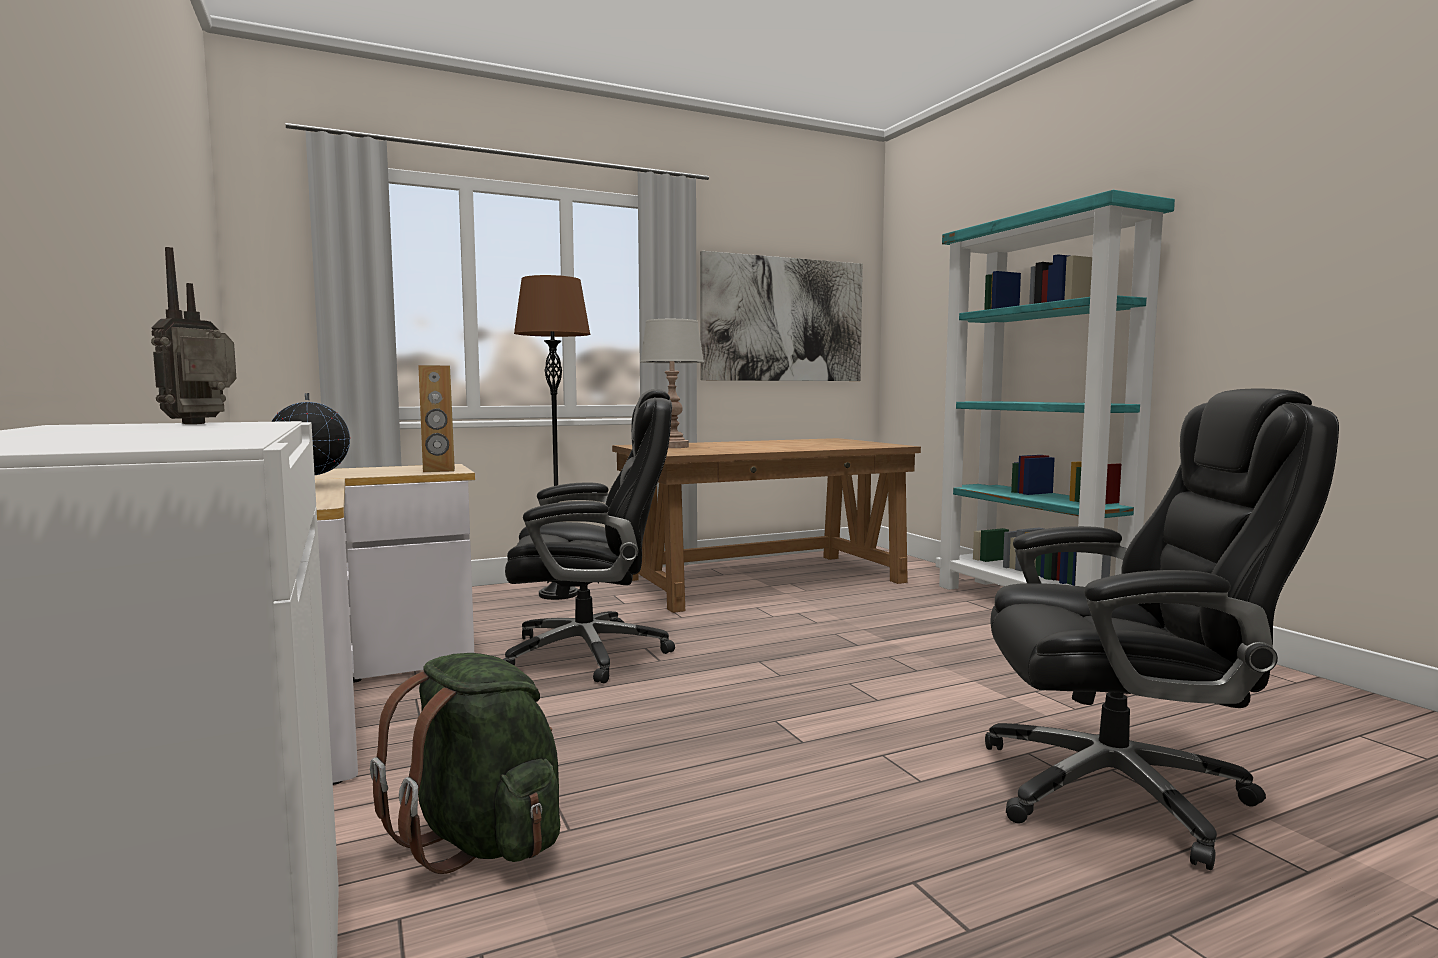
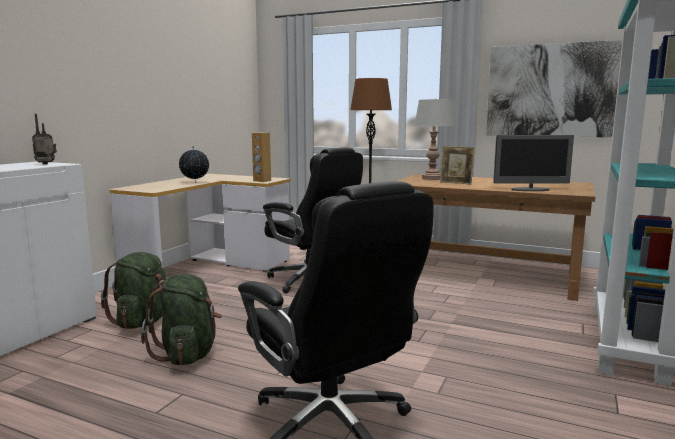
camera: 50 degrees right, 5 degrees up
none -> green backpack [141,274,222,366]
none -> picture frame [440,146,475,184]
none -> monitor [493,135,574,191]

